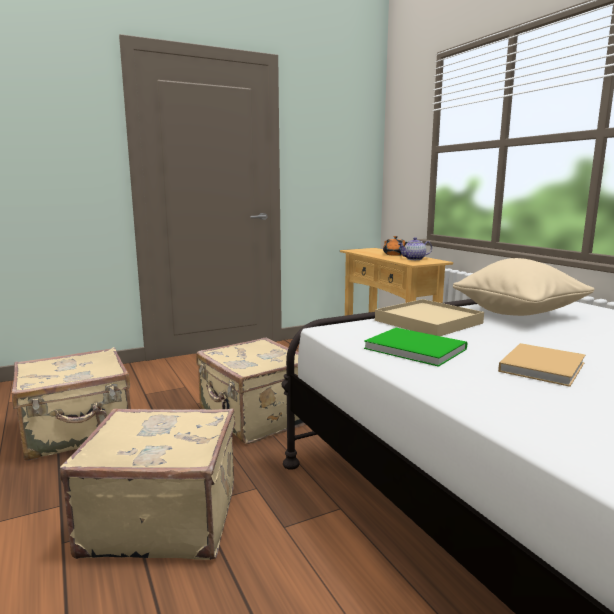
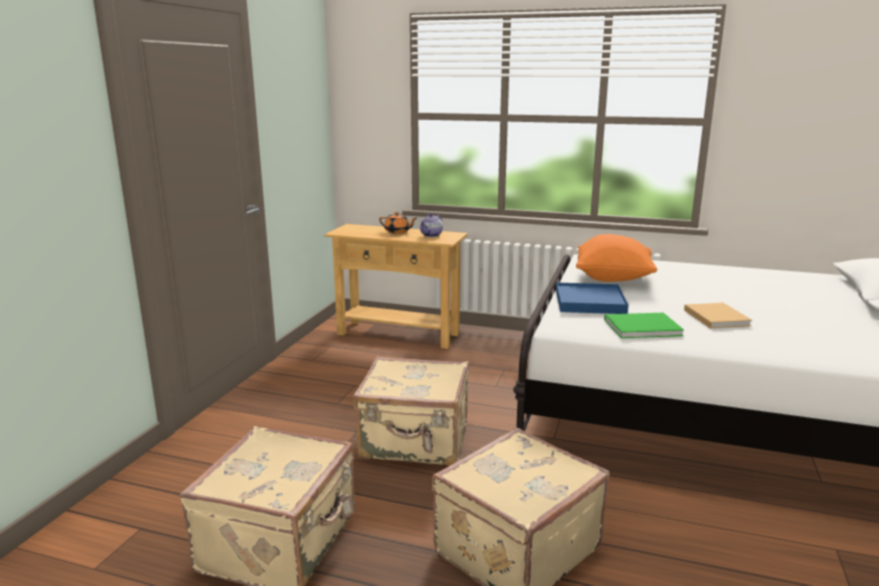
camera: 45 degrees left, 5 degrees up
beige tray [375,299,484,336] -> blue tray [556,283,629,314]
beige pillow [453,258,594,316] -> orange pillow [576,234,657,282]

